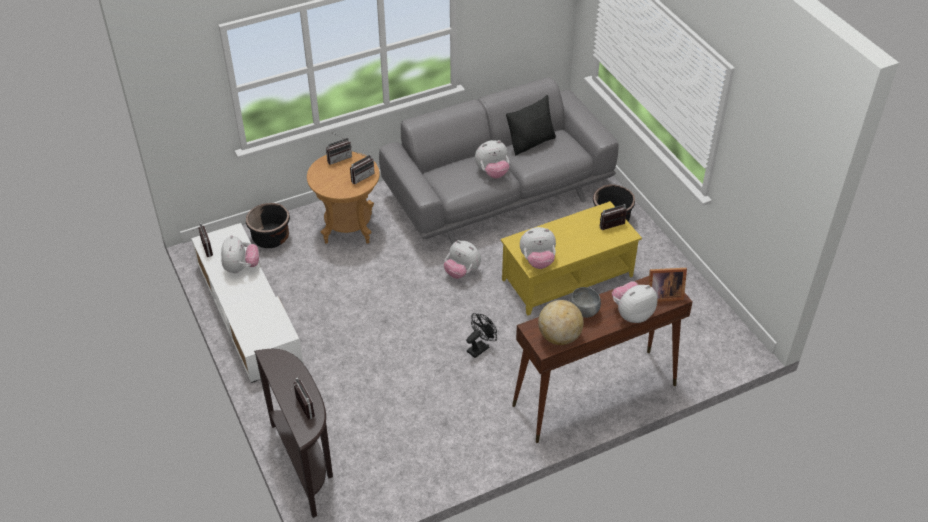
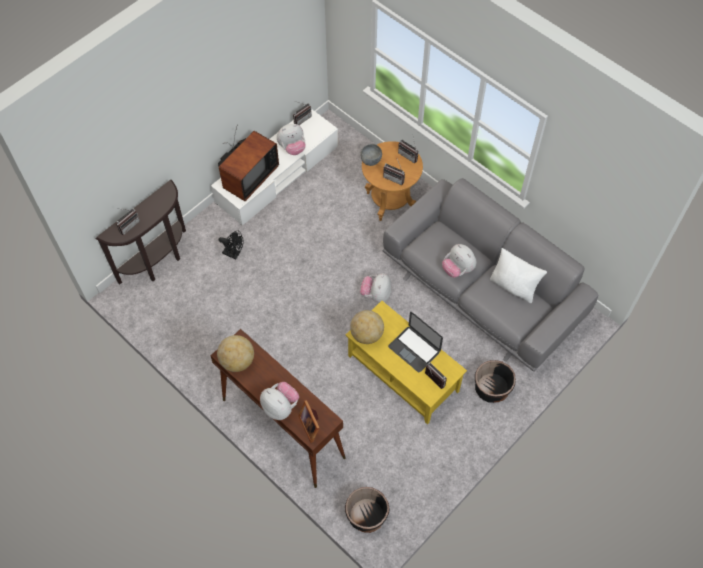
camera: 70 degrees right, 15 degrees up
black planter [246,203,290,248] -> black planter moved to [345,487,390,533]
black fan [466,313,497,358] -> black fan moved to [218,231,244,259]
black pillow [506,95,556,155] -> white pillow [490,248,547,303]
plush toy [520,227,556,269] -> globe [350,310,384,344]
grey bowl [570,287,601,318] -> grey bowl moved to [360,144,382,166]
none -> television [218,124,279,201]
none -> laptop [388,312,443,372]

